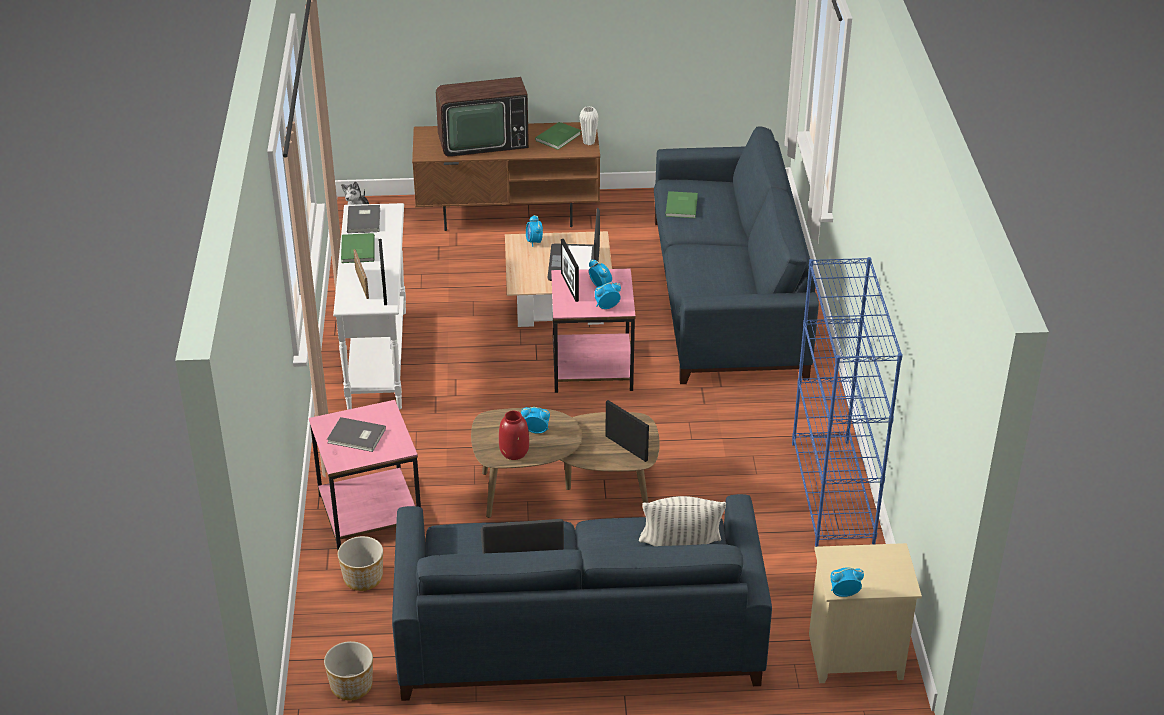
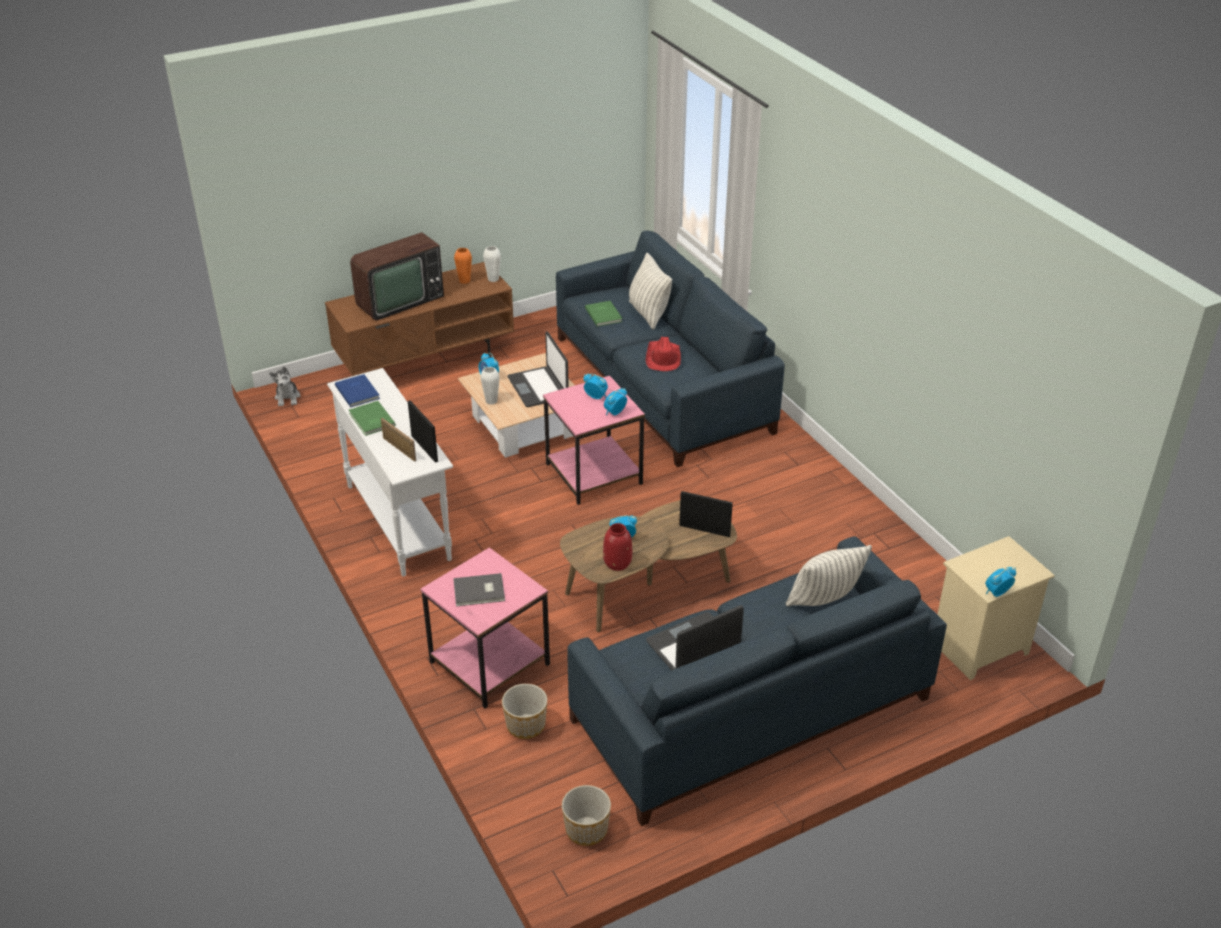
camera: 25 degrees left, 0 degrees up
grey book [347,205,380,233] -> blue book [335,374,380,408]
green book [535,122,581,150] -> orange vase [454,248,472,284]
picture frame [561,239,579,302] -> none
blue bookcase [792,257,903,547] -> none
none -> white vase [480,367,500,405]
none -> pillow [629,253,672,330]
none -> red hat [646,337,681,371]

